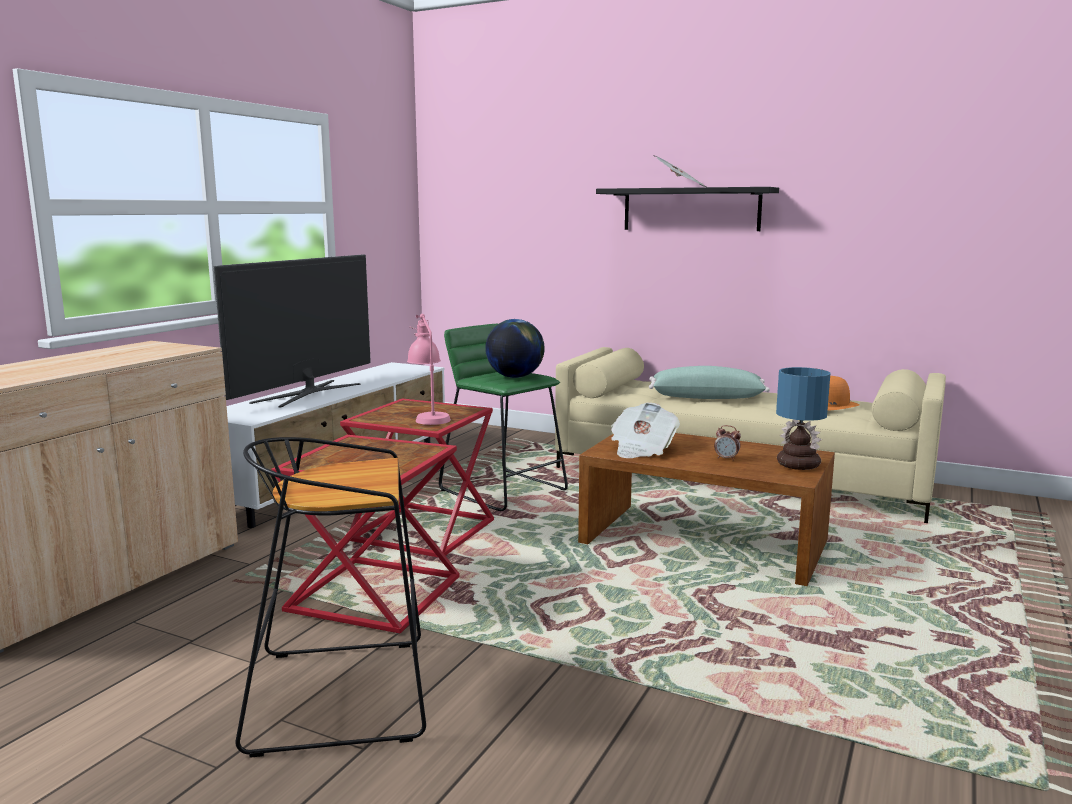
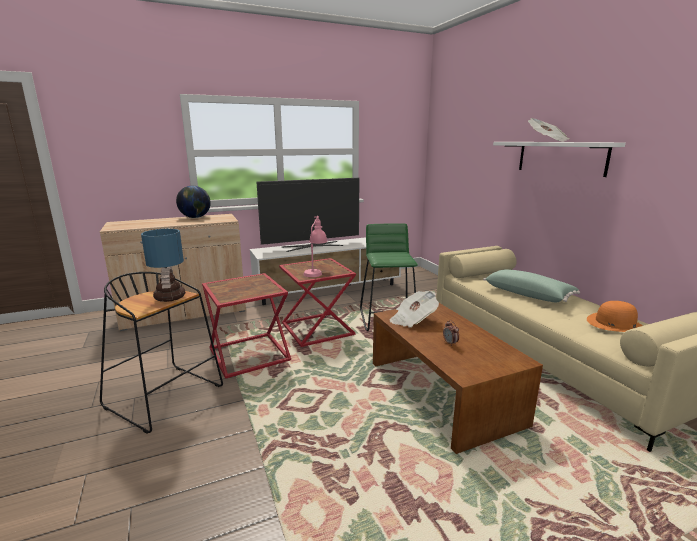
camera: 40 degrees right, 5 degrees up
globe [485,319,545,378] -> globe moved to [176,186,211,218]
black shelf [596,187,779,231] -> white shelf [493,142,626,177]
table lamp [776,367,830,470] -> table lamp moved to [141,229,185,302]

